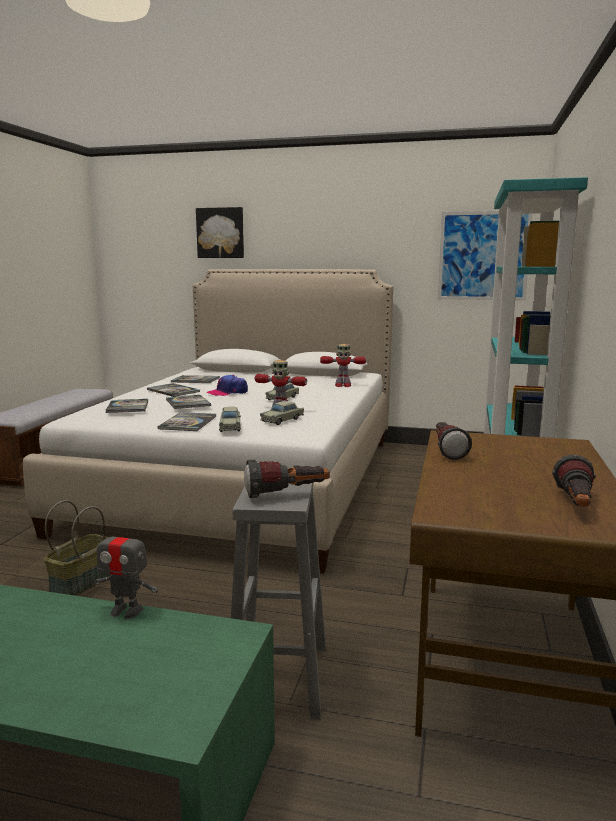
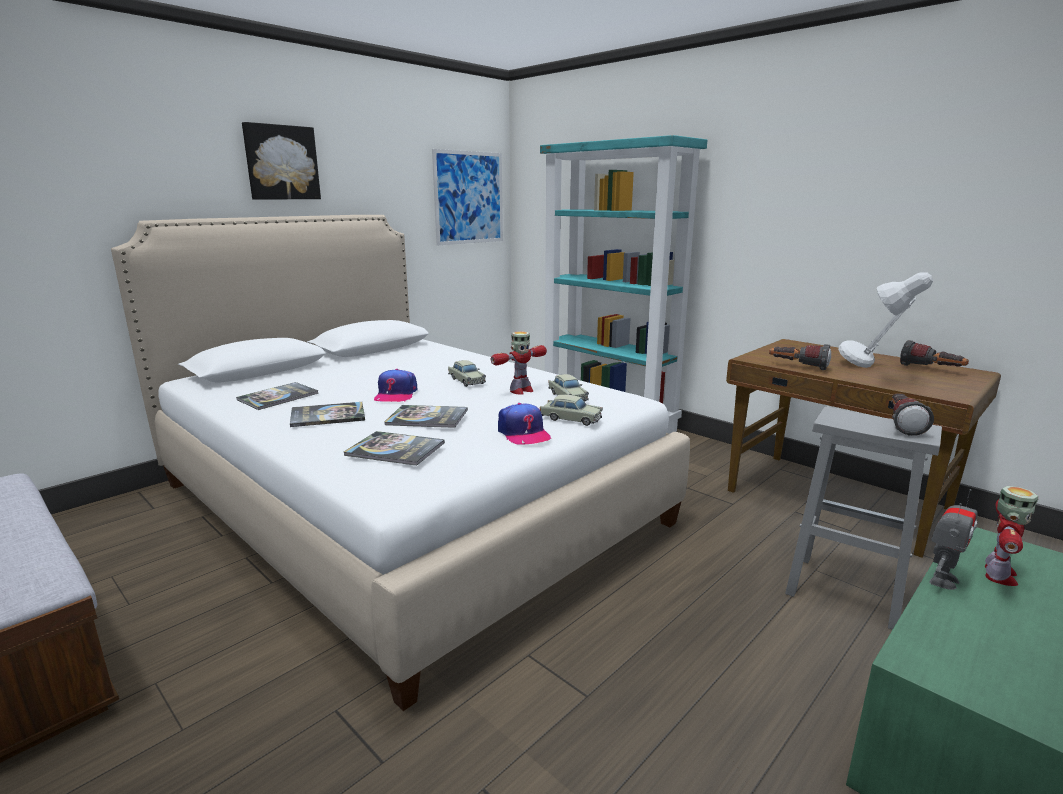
camera: 60 degrees left, 5 degrees up
basket [44,500,112,596] -> none
book [157,412,217,431] -> cap [498,403,551,445]
picture [196,207,244,258] -> picture moved to [242,122,321,200]
toy robot [320,344,366,387] -> toy robot moved to [985,486,1038,586]
none -> grey table lamp [838,272,933,368]

